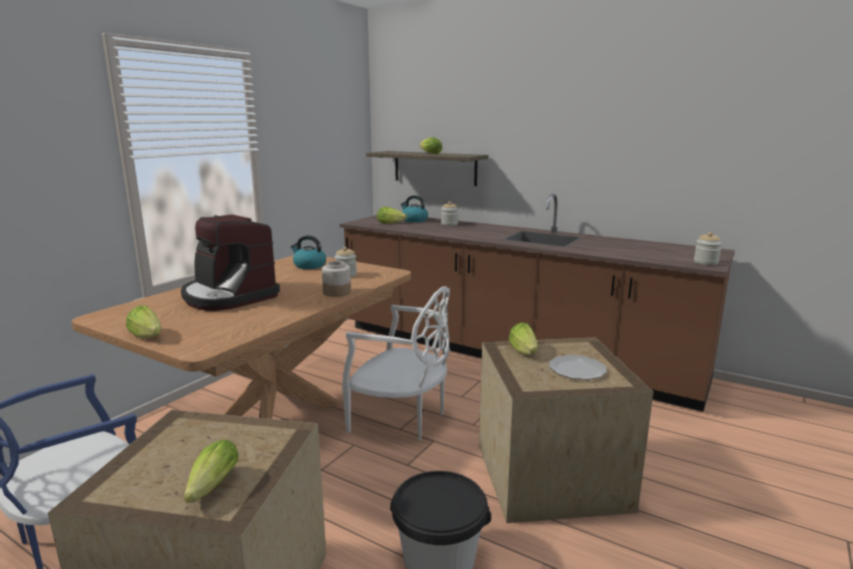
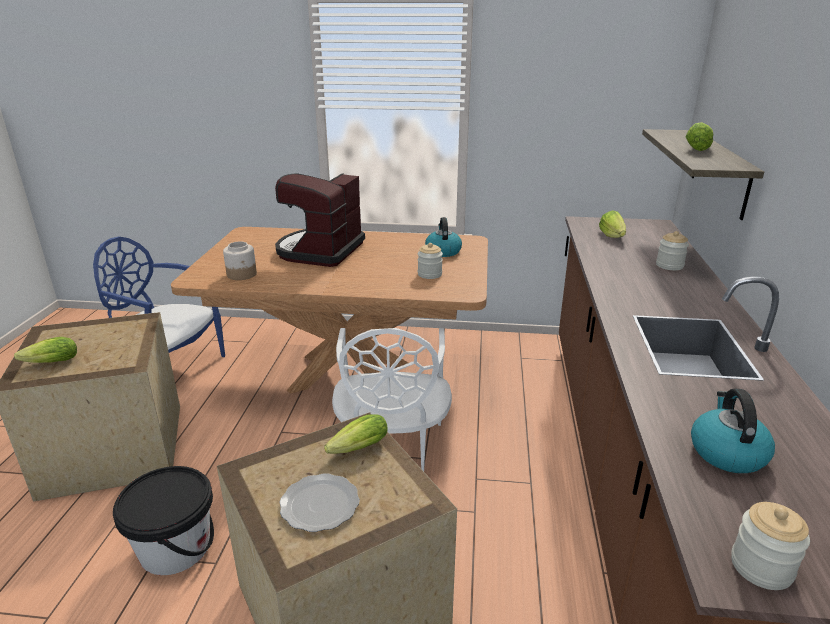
camera: 65 degrees right, 10 degrees up
lettuce [126,305,161,338] -> none
jar [322,261,351,297] -> jar moved to [223,241,257,280]
kettle [400,195,428,222] -> kettle moved to [691,389,775,473]

